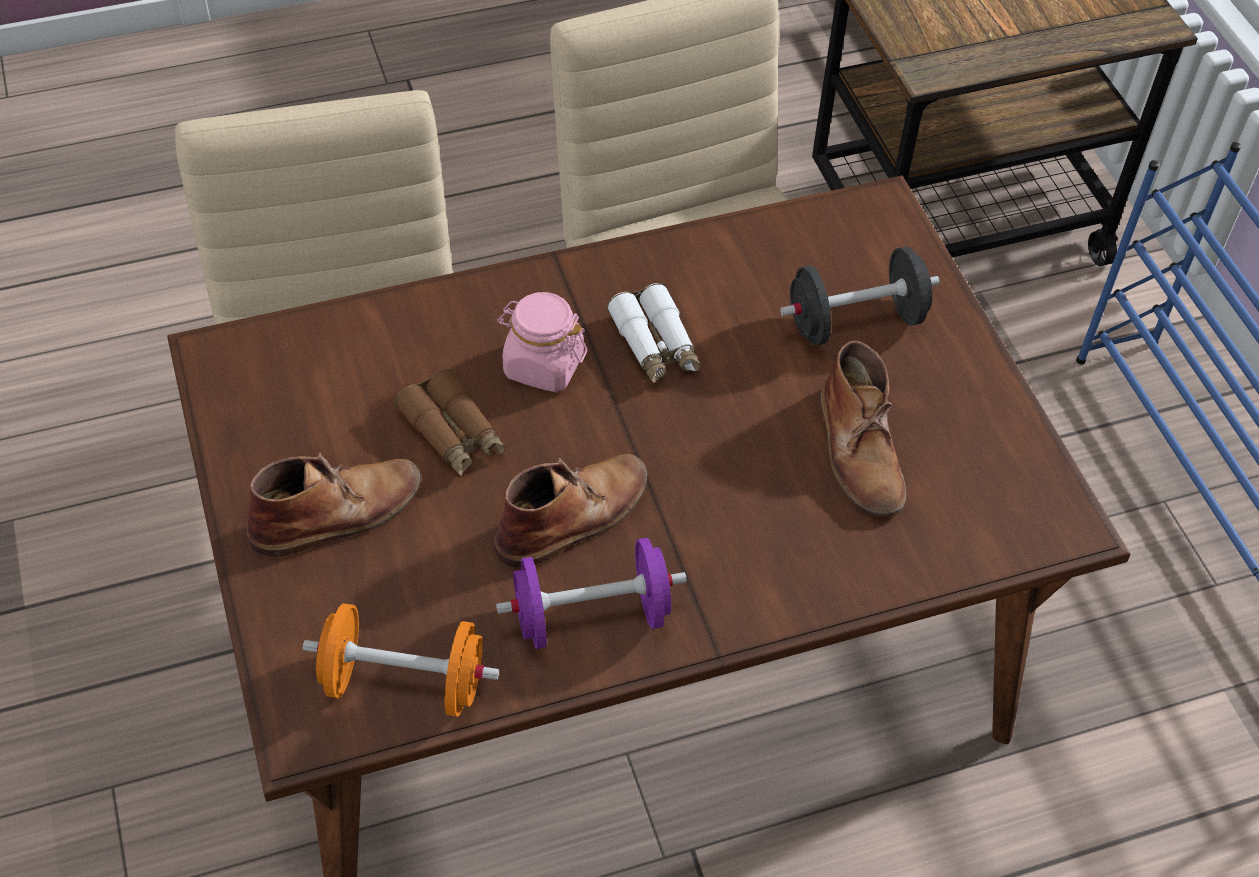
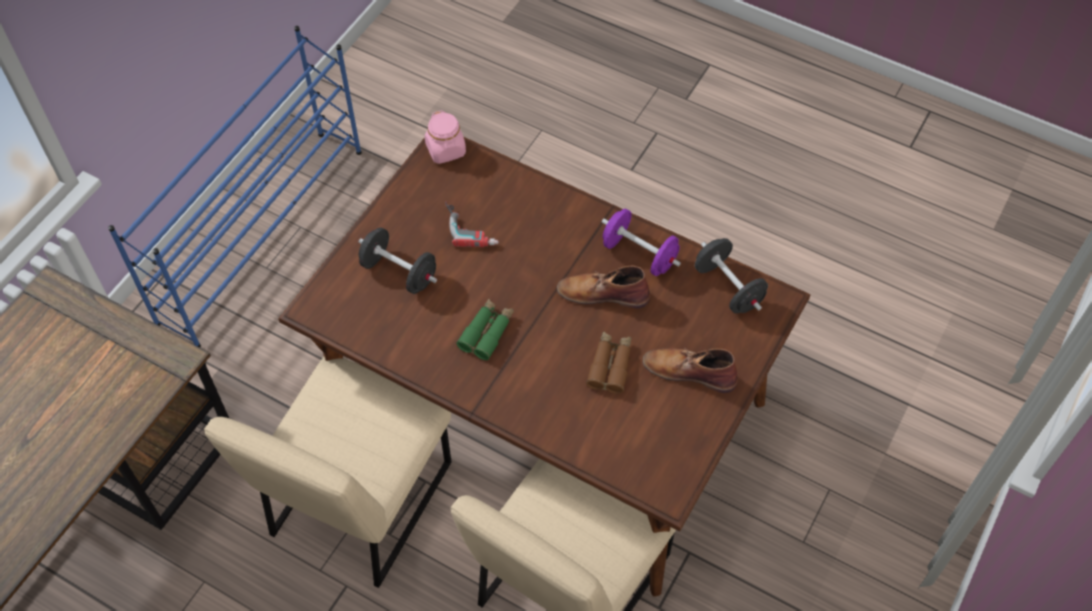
camera: 130 degrees left, 5 degrees up
orange dumbbell [303,603,499,717] -> black dumbbell [695,238,768,313]
pink jar [497,292,587,392] -> pink jar moved to [425,110,466,164]
white binoculars [607,283,701,384] -> green binoculars [456,299,514,360]
brown boot [820,341,906,517] -> power drill [445,201,499,247]

